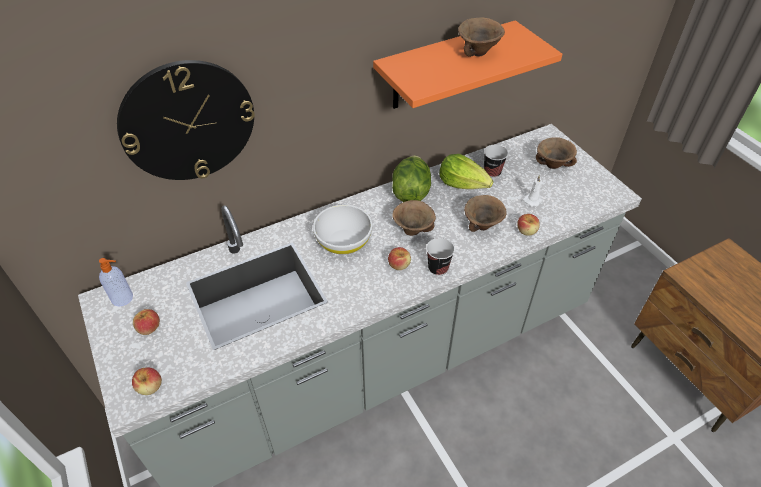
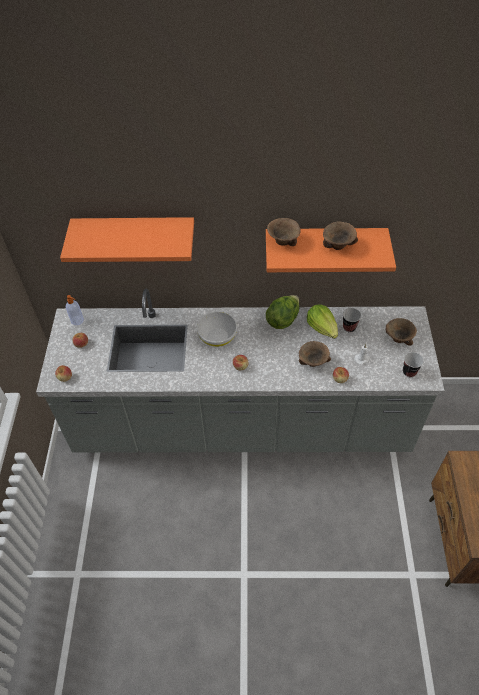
camera: 30 degrees right, 5 degrees up
wall clock [117,60,255,180] -> orange shelf [60,217,194,262]
brown bowl [392,200,436,236] -> brown bowl moved to [267,218,301,246]
cup [426,238,455,276] -> cup moved to [403,352,424,377]

